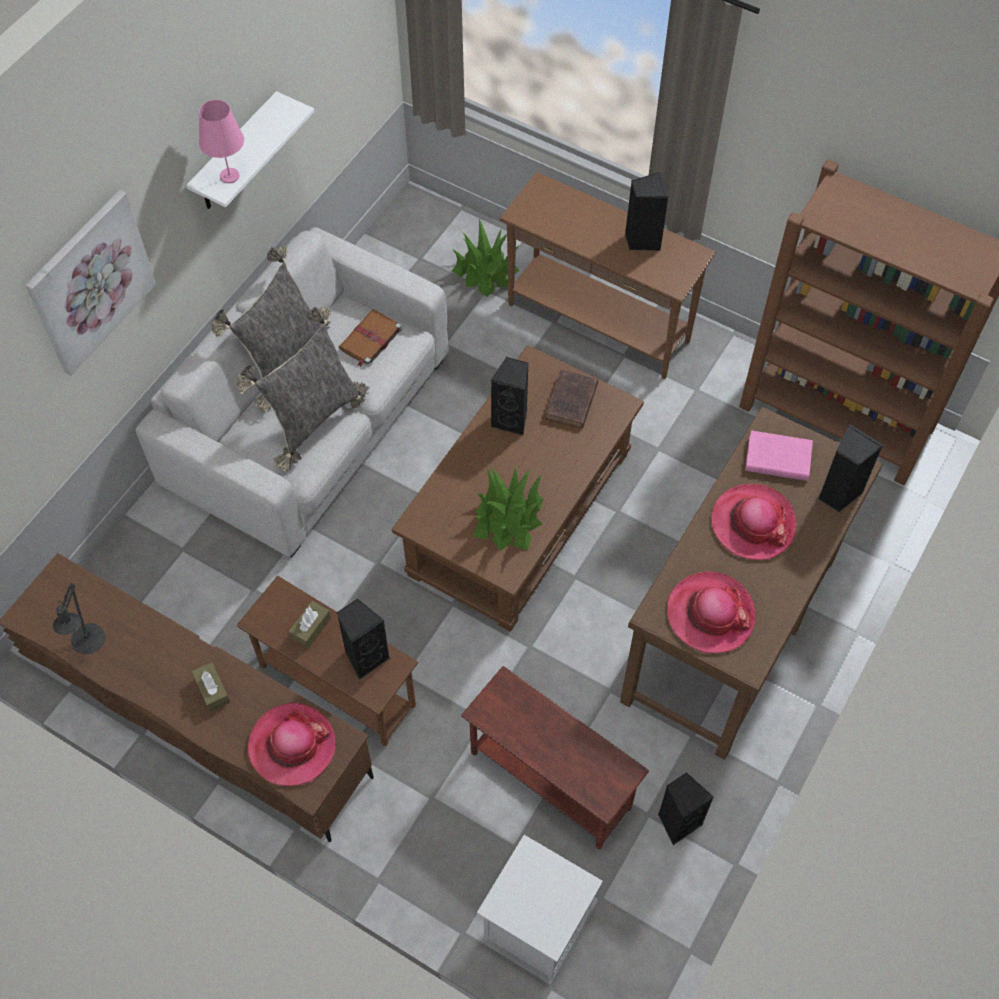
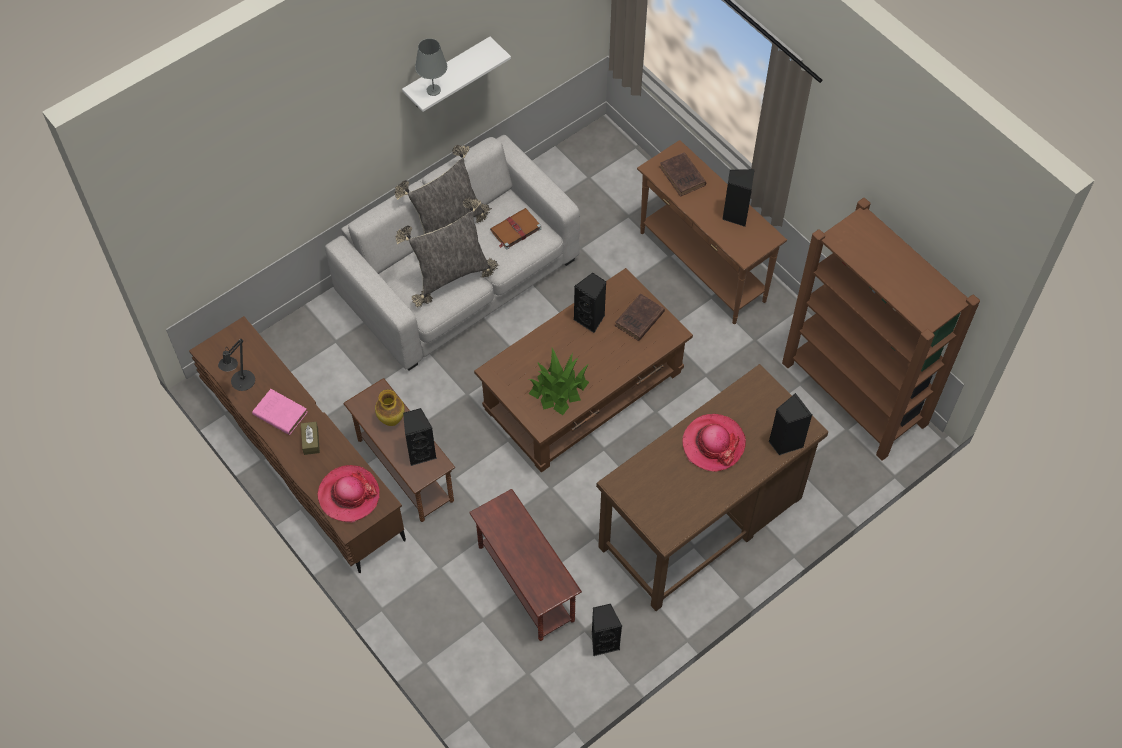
camera: 20 degrees right, 0 degrees up
picture [25,190,156,376] -> none
pink table lamp [199,100,244,183] -> grey table lamp [415,38,447,96]
brown tissue box [289,601,331,649] -> vase [375,389,405,426]
potted plant [452,219,520,297] -> none
grey nightstand [477,835,603,981] -> none
hat [667,571,756,654] -> none
pink book [745,430,813,481] -> pink book moved to [252,389,308,435]
none -> brown book [660,152,706,197]

